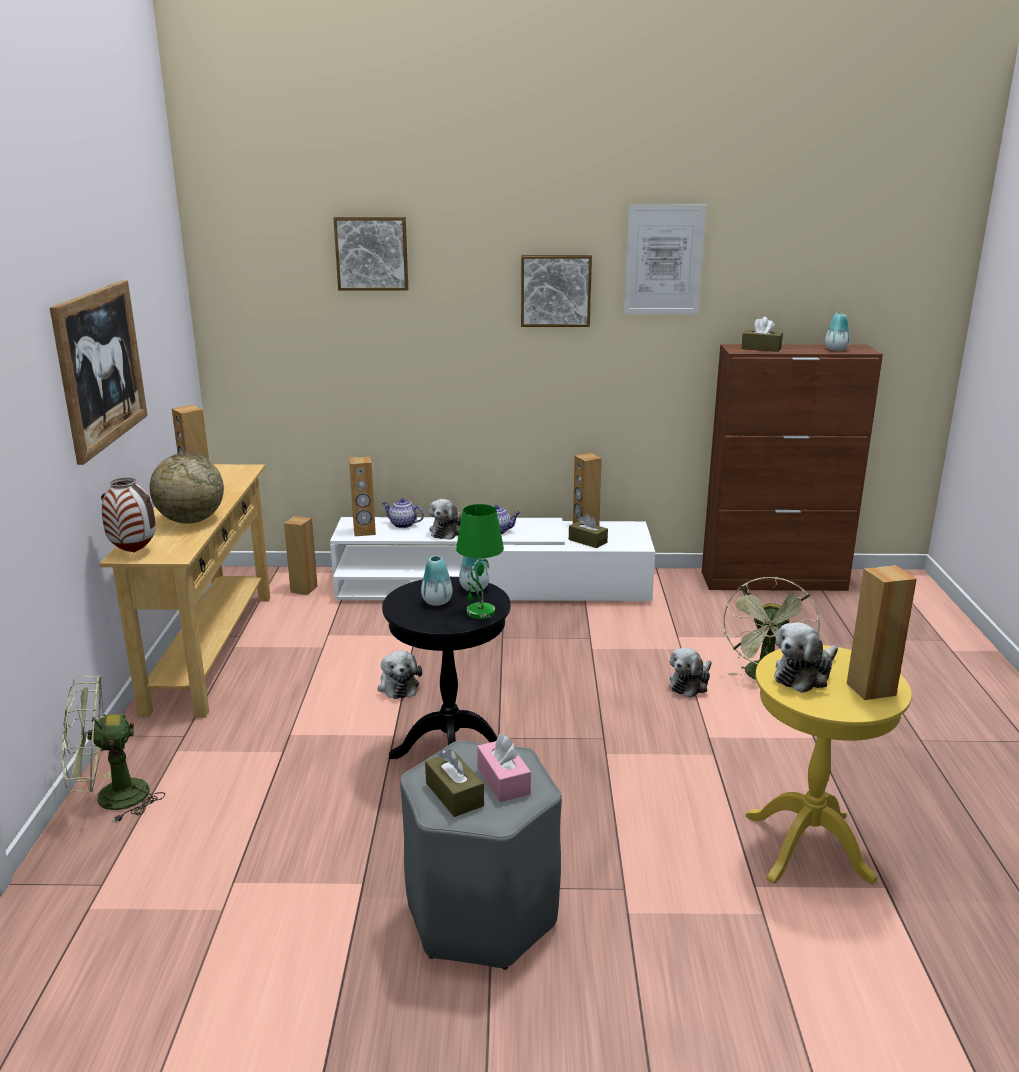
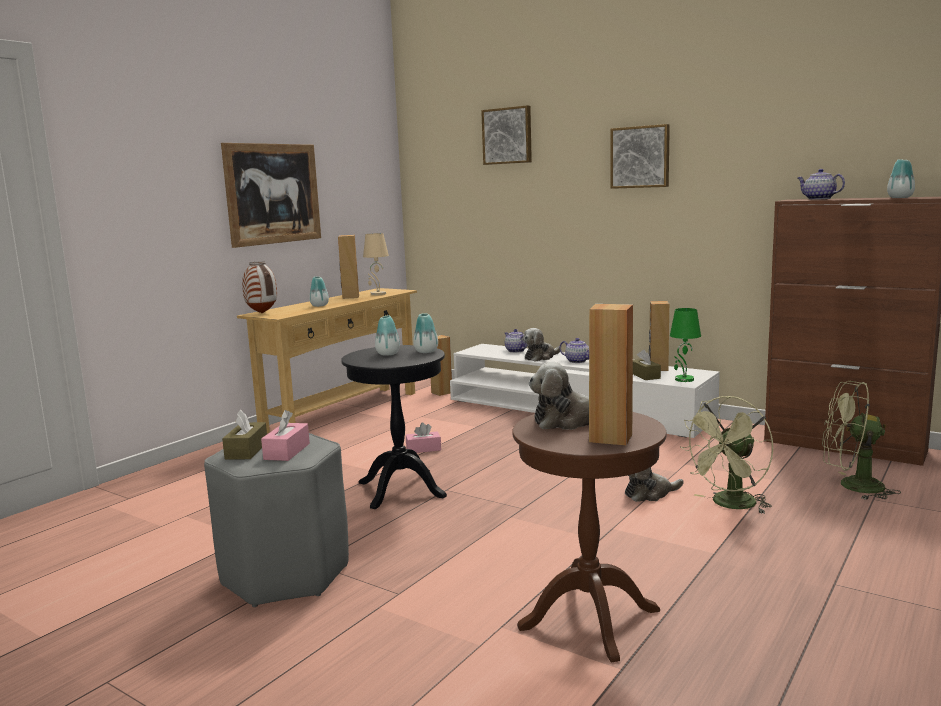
camera: 35 degrees right, 10 degrees down
green fan [62,675,165,823] -> green fan moved to [822,381,901,500]
globe [150,453,224,524] -> vase [309,277,329,307]
brown speaker [349,457,376,536] -> none
plush toy [377,651,422,699] -> pink tissue box [406,423,441,453]
green table lamp [456,504,504,619] -> green table lamp moved to [670,308,701,382]
picture [623,204,706,314] -> none
brown tissue box [741,317,783,352] -> teapot [798,169,845,200]
yellow side table [745,645,912,884] -> brown side table [512,412,667,662]
none -> beige table lamp [363,233,389,295]

